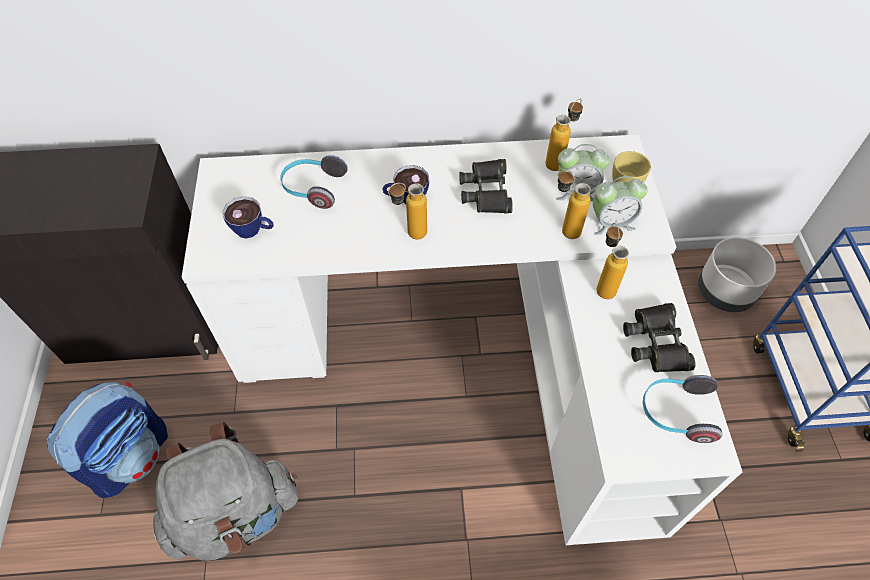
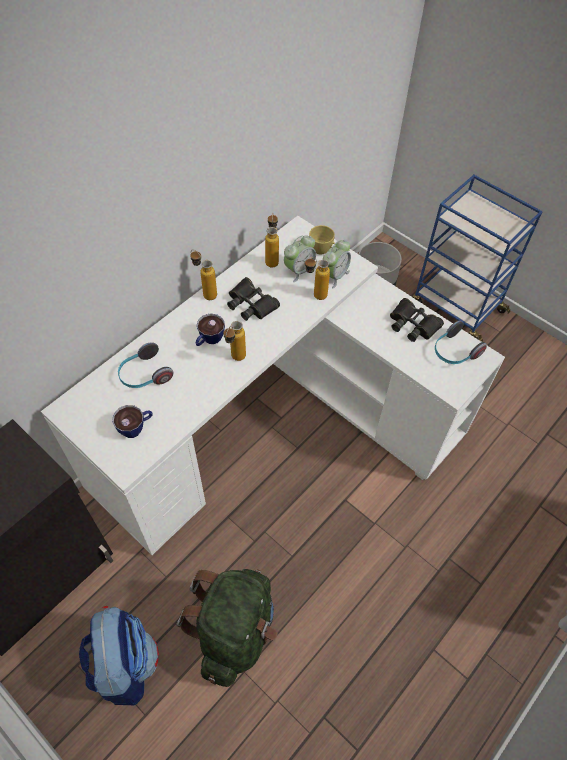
camera: 45 degrees left, 0 degrees up
grey backpack [153,422,298,561] -> green backpack [176,569,278,687]
bottle [596,223,629,299] -> bottle moved to [190,250,217,300]

